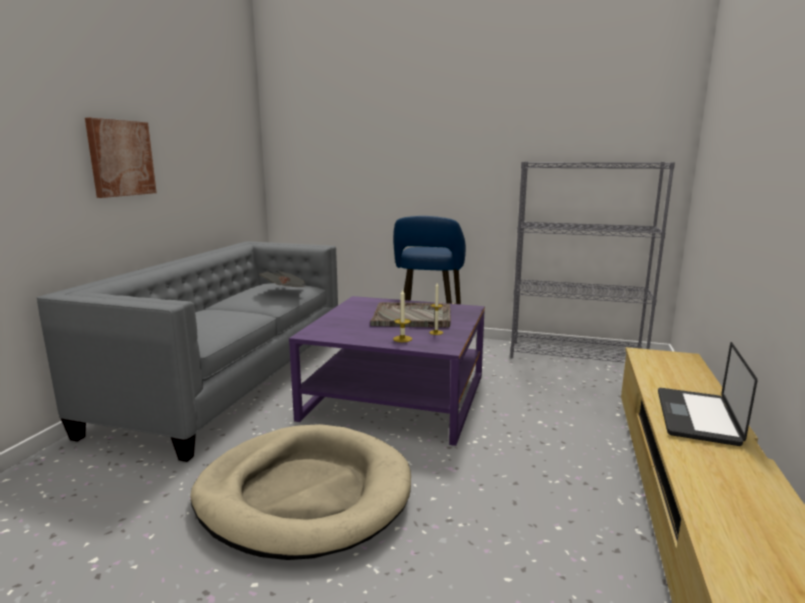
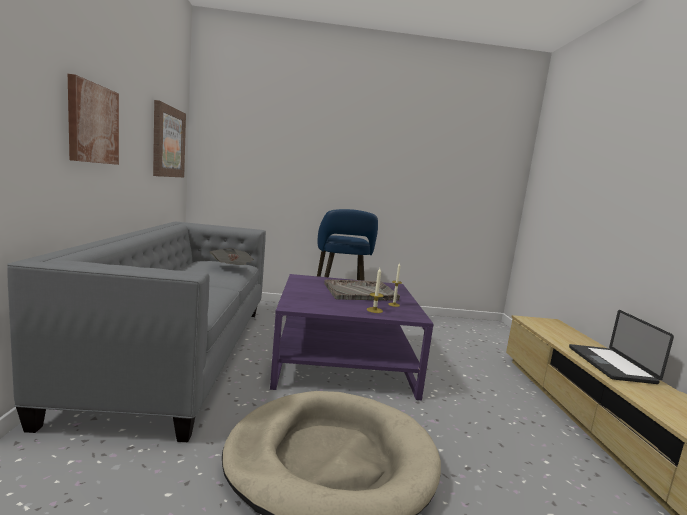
camera: 20 degrees left, 5 degrees down
grey bookcase [510,162,675,363] -> none
none -> picture [153,100,186,177]

